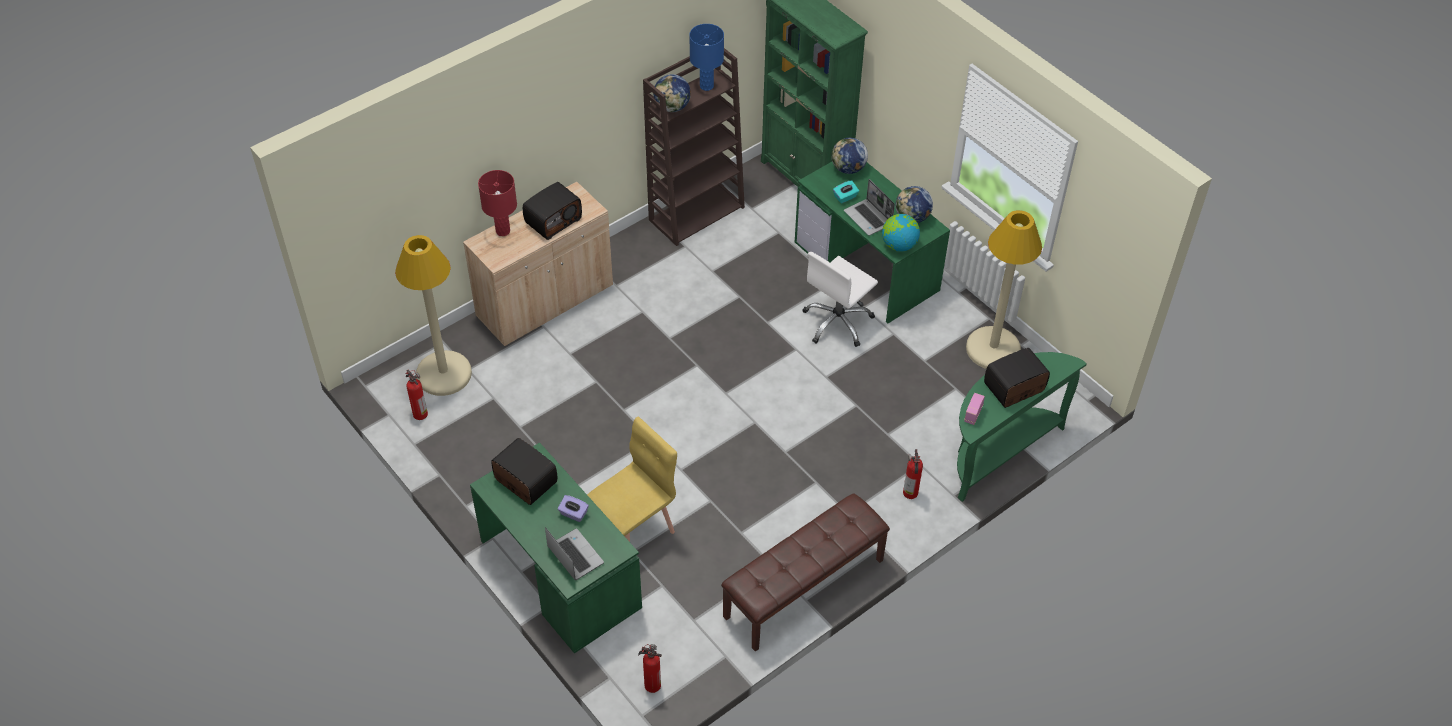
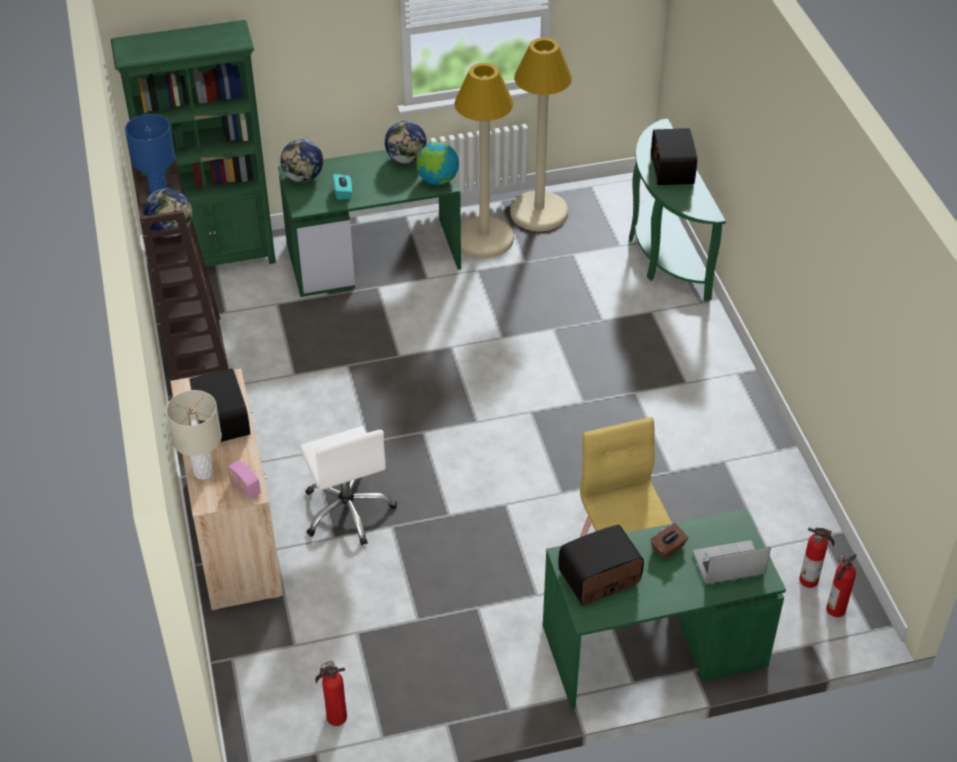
camera: 65 degrees left, 5 degrees down
beige floor lamp [395,235,472,396] -> beige floor lamp moved to [454,63,514,258]
red table lamp [478,170,517,236] -> beige table lamp [166,390,222,479]
purple tissue box [558,495,589,522] -> brown tissue box [651,523,688,559]
brown bench [721,493,890,652] -> none
white office chair [803,252,878,347] -> white office chair moved to [299,426,397,545]
laptop [844,179,895,236] -> none
fire extinguisher [903,449,923,499] -> fire extinguisher moved to [799,528,834,588]
radio [964,393,985,425] -> radio moved to [228,460,261,500]

